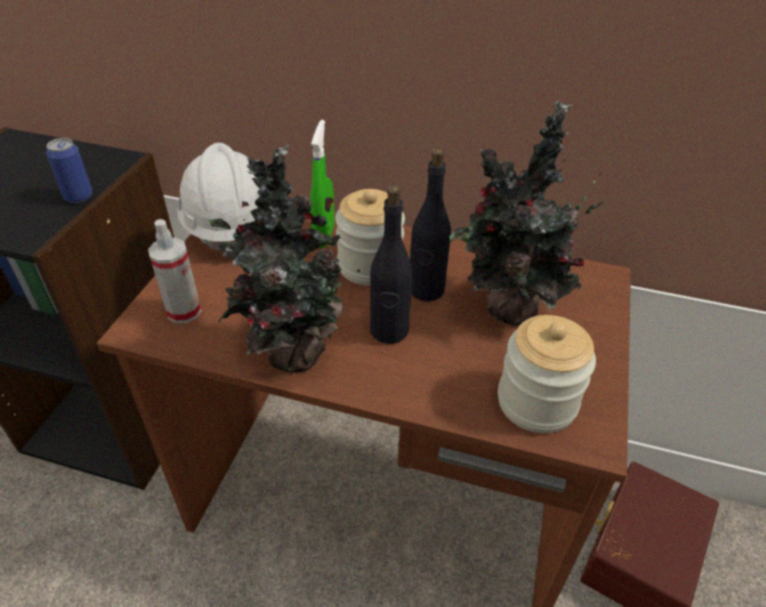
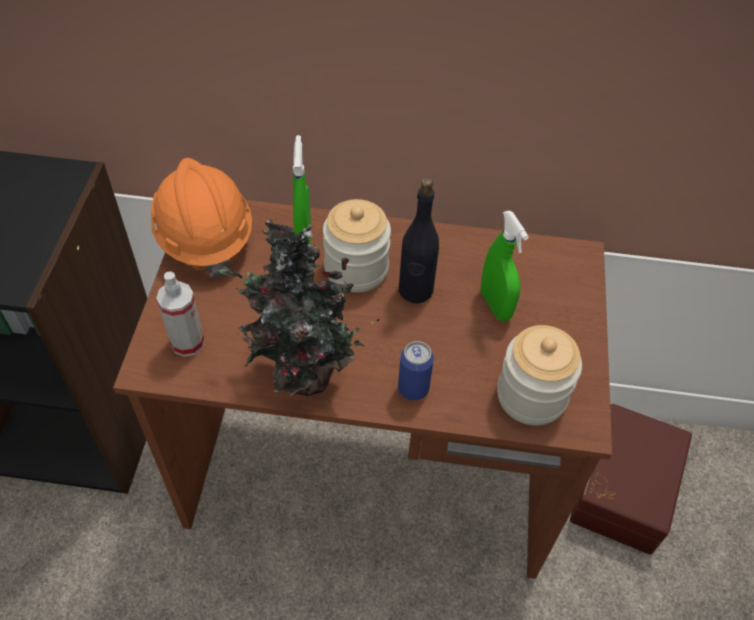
camera: 10 degrees left, 10 degrees up
can [46,138,93,203] -> can moved to [398,341,434,400]
white hard hat [177,143,260,259] -> orange hard hat [151,158,252,277]
black bottle [370,184,412,344] -> none
potted plant [449,101,604,326] -> green spray bottle [481,210,529,322]

